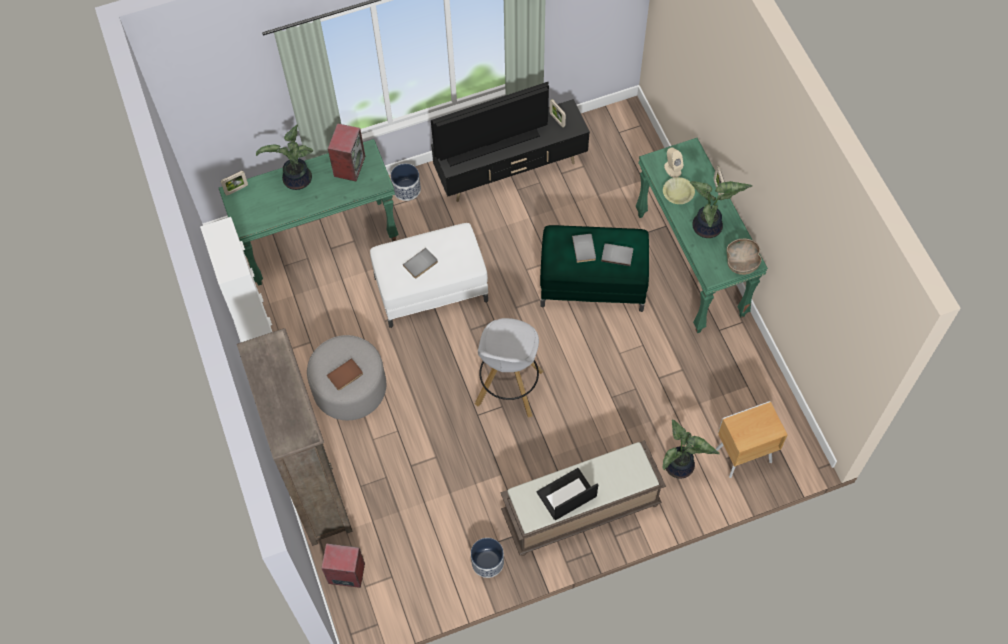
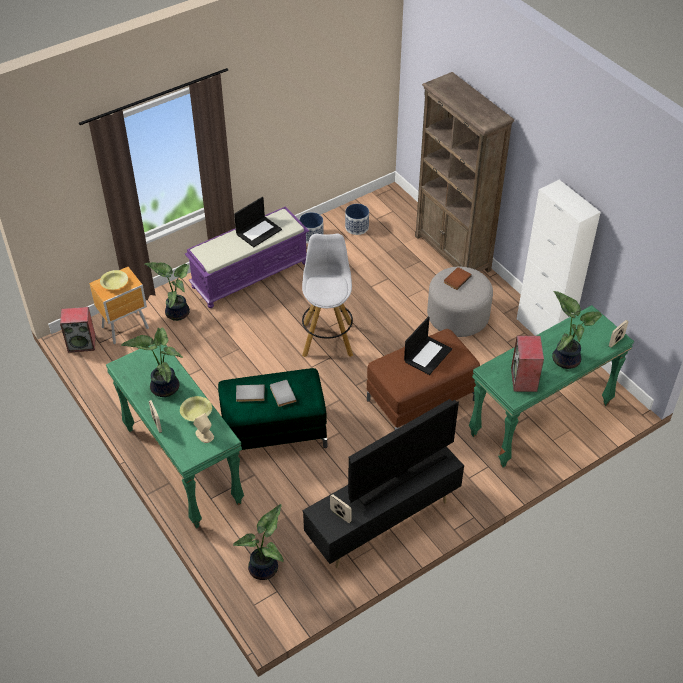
camera: 165 degrees right, 15 degrees down
speaker [321,544,365,588] -> speaker moved to [60,307,96,353]
white ottoman [370,223,488,328] -> brown ottoman [367,329,480,430]
planter [391,164,421,201] -> planter moved to [345,204,369,235]
grey book [403,248,438,278] -> laptop [404,316,452,375]
brown bench [500,440,666,556] -> purple bench [185,207,309,308]
brown bowl [726,239,762,275] -> none
none -> yellow bowl [100,270,128,290]
none -> potted plant [233,504,284,580]

